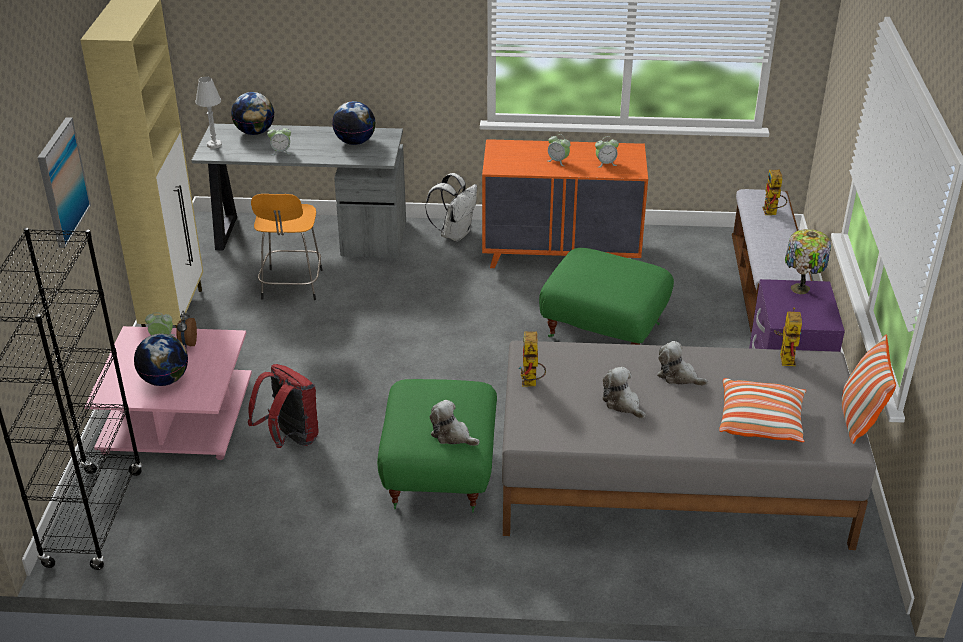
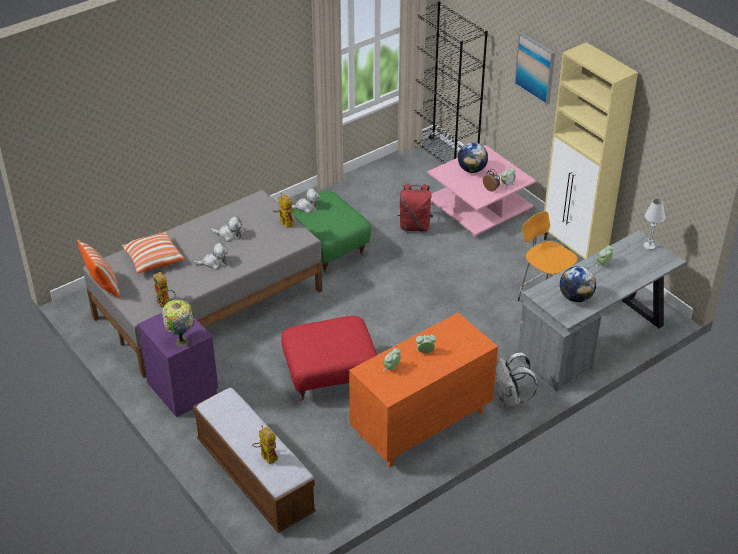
camera: 140 degrees right, 5 degrees up
globe [231,92,274,135] -> none
green ottoman [539,248,674,345] -> red ottoman [281,316,377,401]

